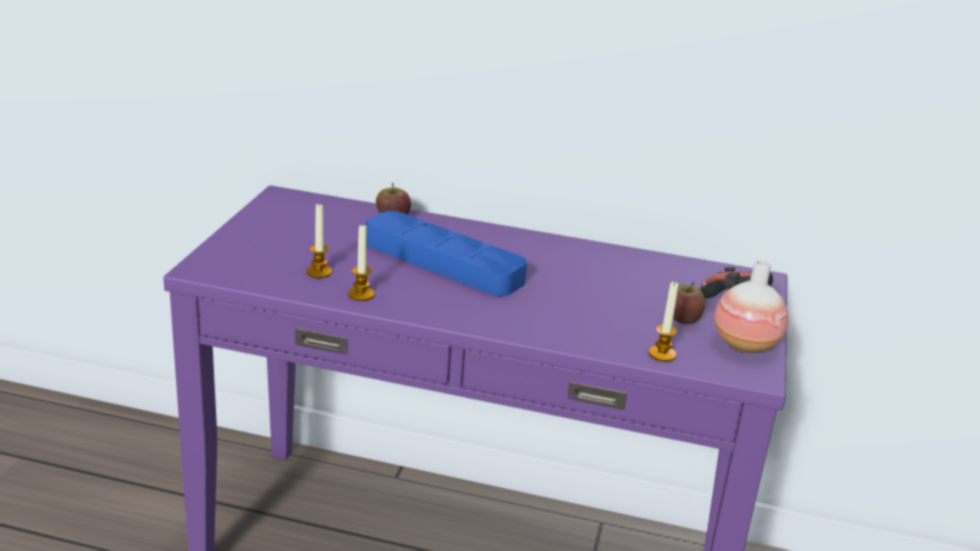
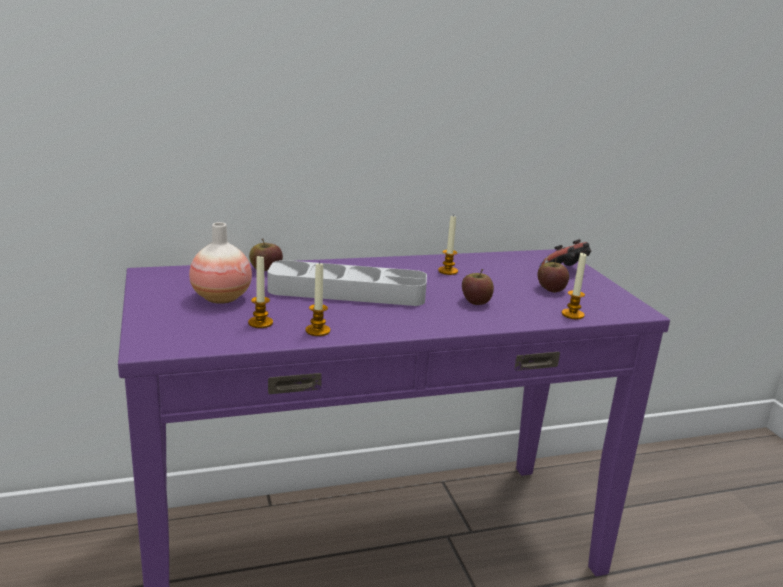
camera: 30 degrees left, 5 degrees down
blue tray [366,211,527,296] -> grey tray [268,260,427,306]
vase [714,260,788,353] -> vase moved to [189,222,252,304]
none -> candle [438,214,458,275]
none -> apple [462,269,494,305]

